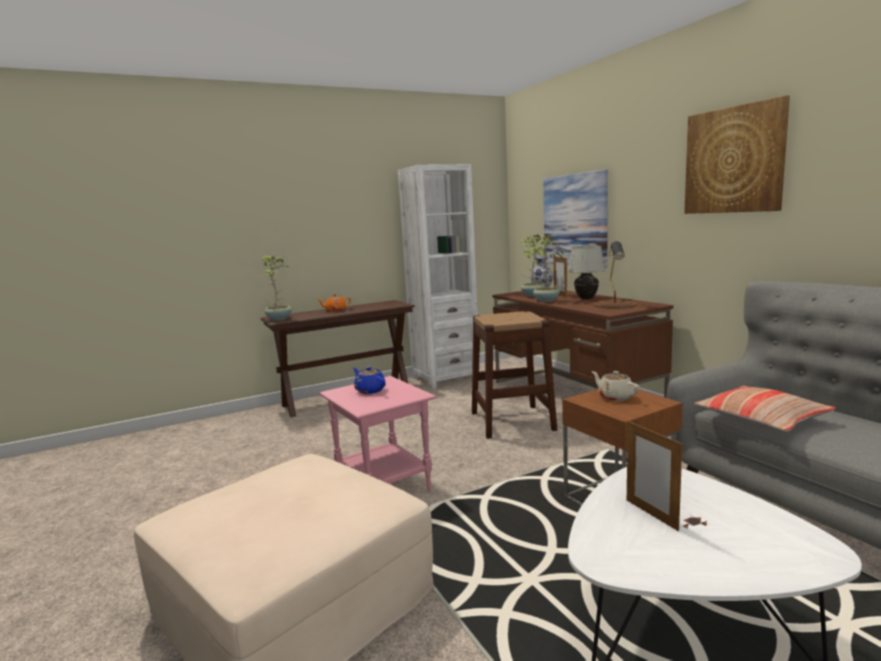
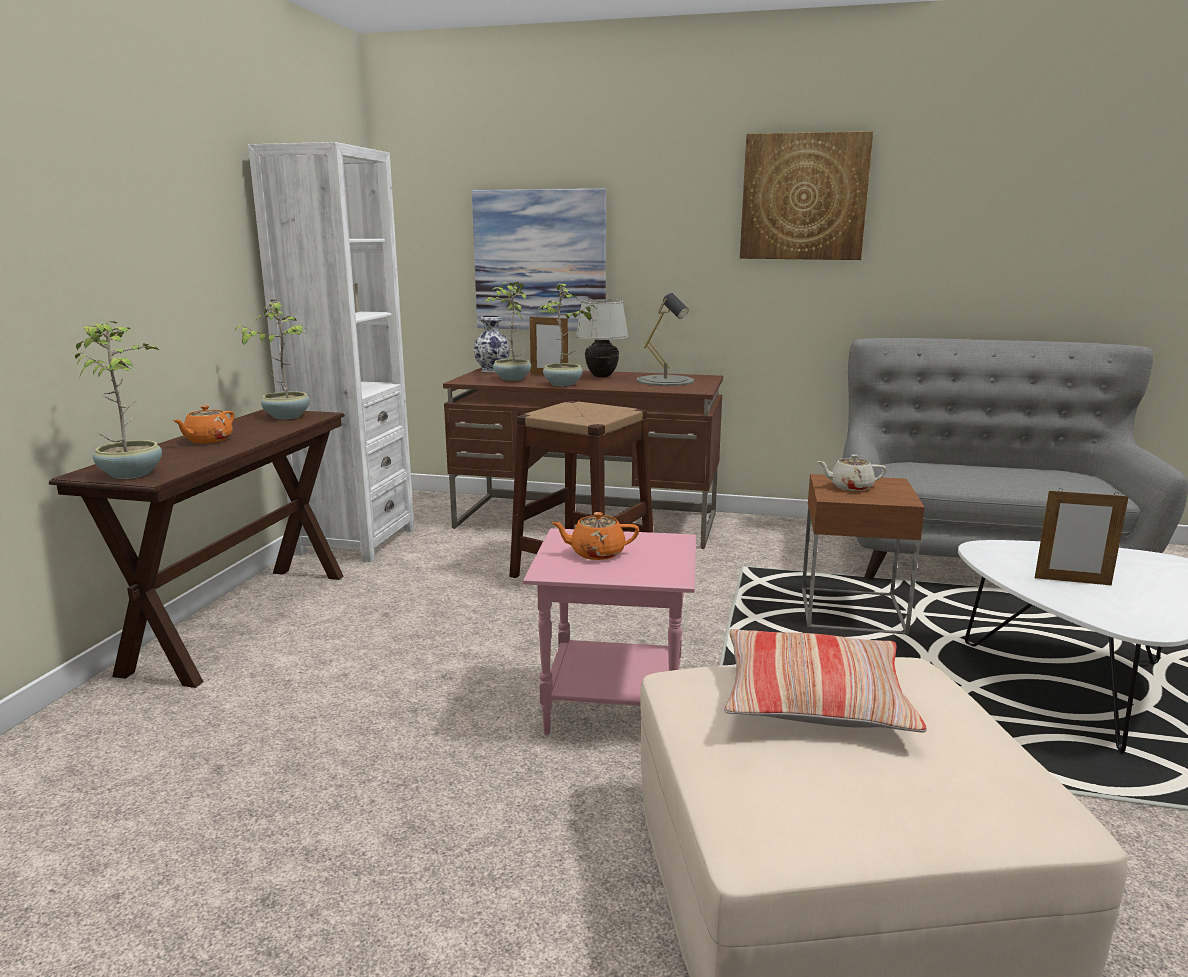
camera: 50 degrees left, 5 degrees up
blue teapot [353,367,386,394] -> orange teapot [551,512,639,560]
brown table lamp [593,241,638,309] -> grey table lamp [637,293,694,386]
pillow [694,386,836,432] -> pillow moved to [724,629,927,732]
none -> potted plant [234,300,310,419]

